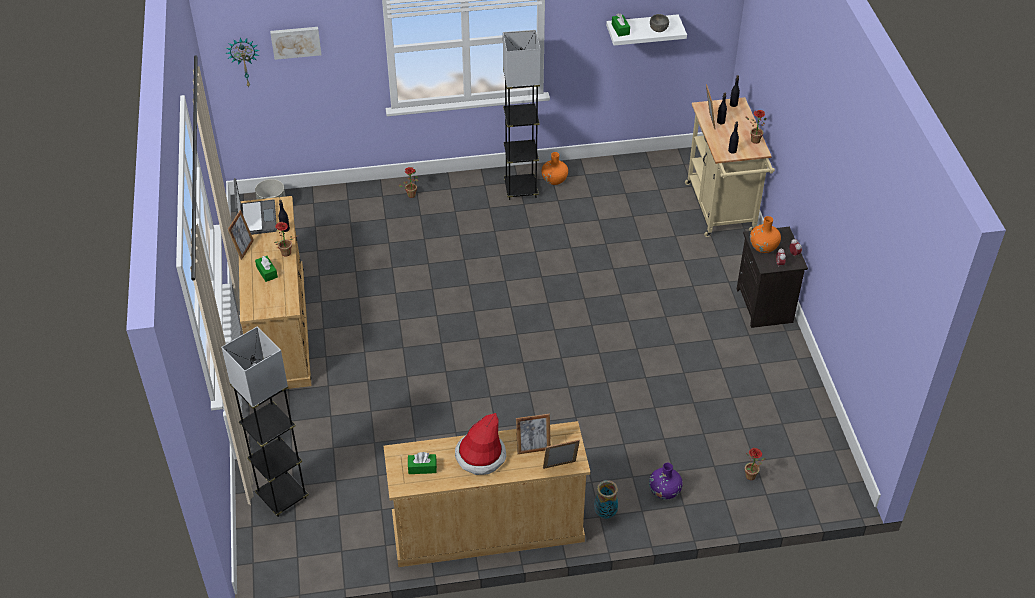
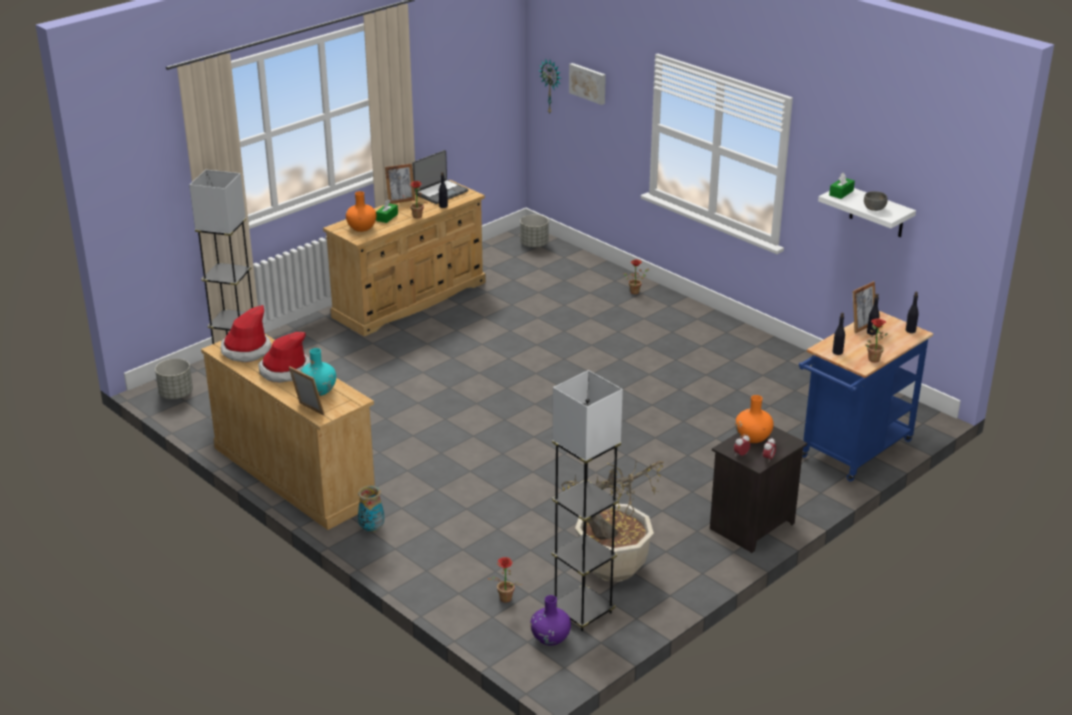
camera: 55 degrees right, 15 degrees down
green tissue box [408,452,437,474] -> hat [221,305,271,362]
grey floor lamp [503,30,540,200] -> grey floor lamp moved to [552,370,623,631]
picture frame [516,413,551,454] -> turquoise vase [300,348,336,396]
orange vase [542,152,568,185] -> orange vase moved to [346,191,377,232]
purple vase [649,463,683,500] -> purple vase moved to [530,595,571,646]
beige cart [685,97,775,237] -> blue cart [799,311,933,482]
none -> grey planter [155,359,193,399]
none -> potted plant [561,458,664,582]

